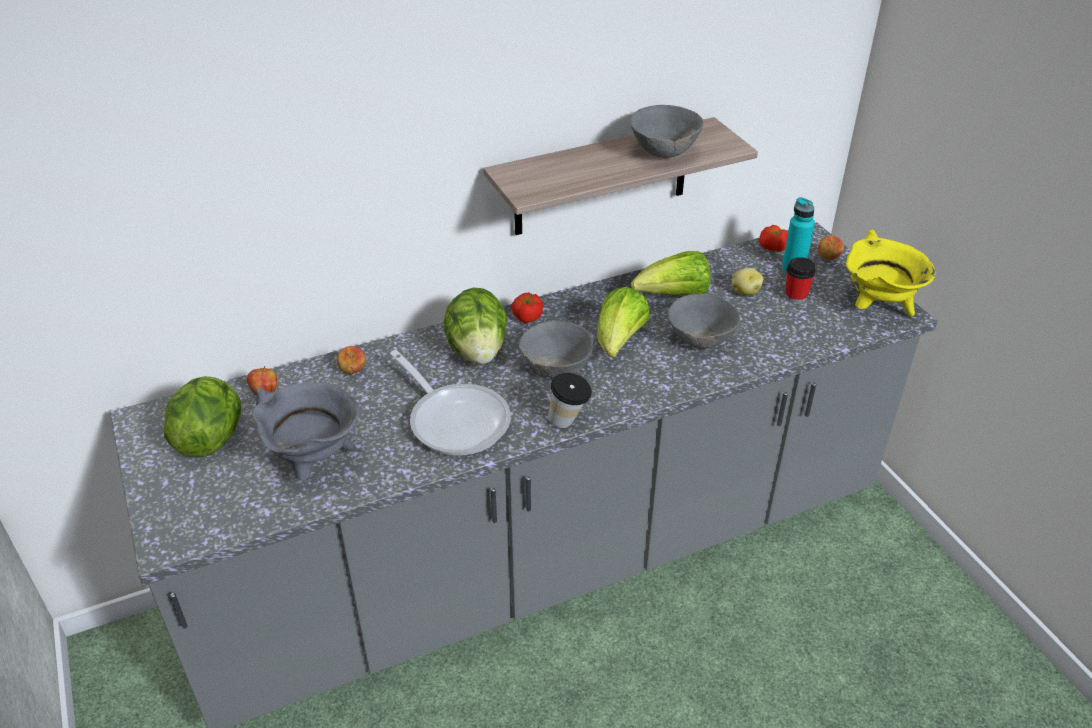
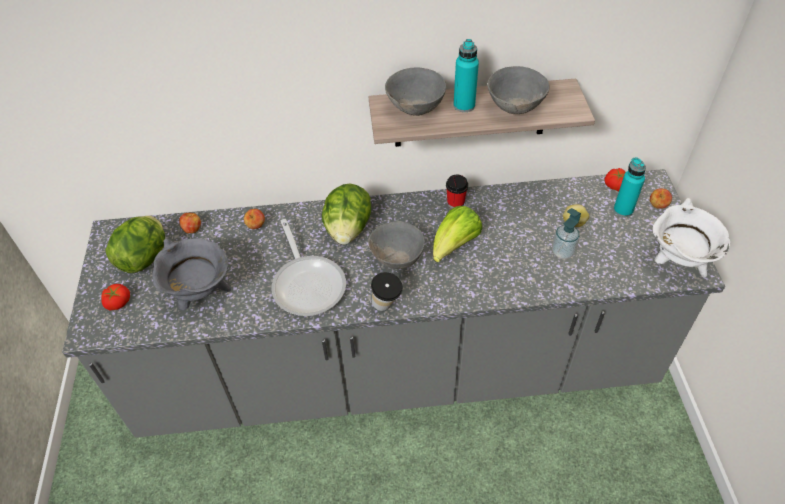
camera: 20 degrees right, 10 degrees up
tomato [511,293,543,323] -> tomato moved to [101,284,130,311]
lettuce [631,251,711,296] -> none
grey bowl [668,294,740,348] -> grey bowl moved to [385,67,446,116]
cup [785,257,816,303] -> cup moved to [446,175,468,208]
yellow cooking pot [846,229,936,317] -> white cooking pot [653,198,730,277]
none -> turquoise bottle [453,39,479,112]
none -> soap dispenser [552,208,581,259]

